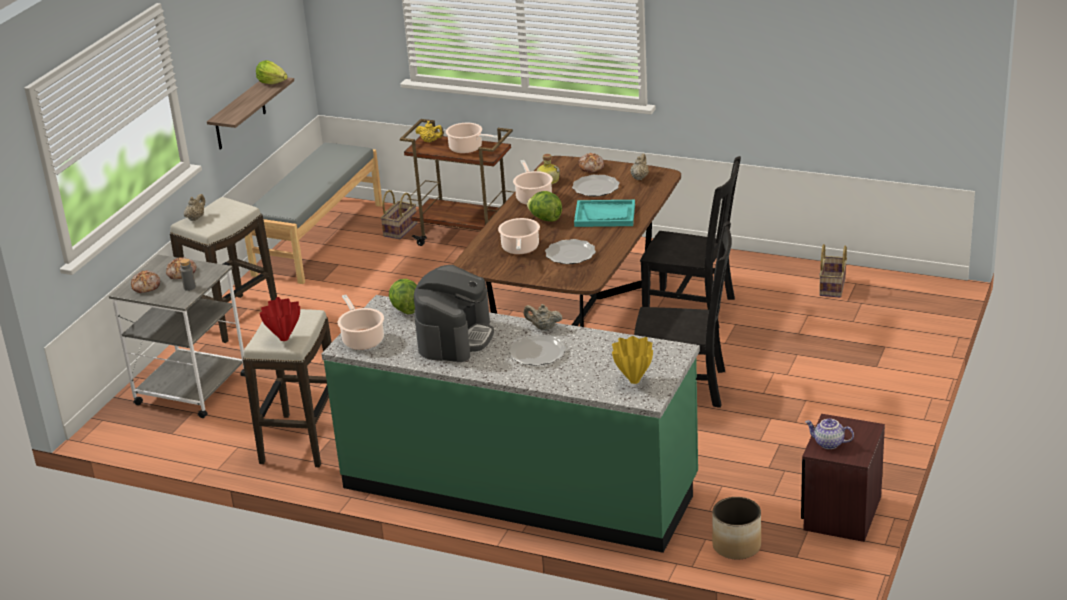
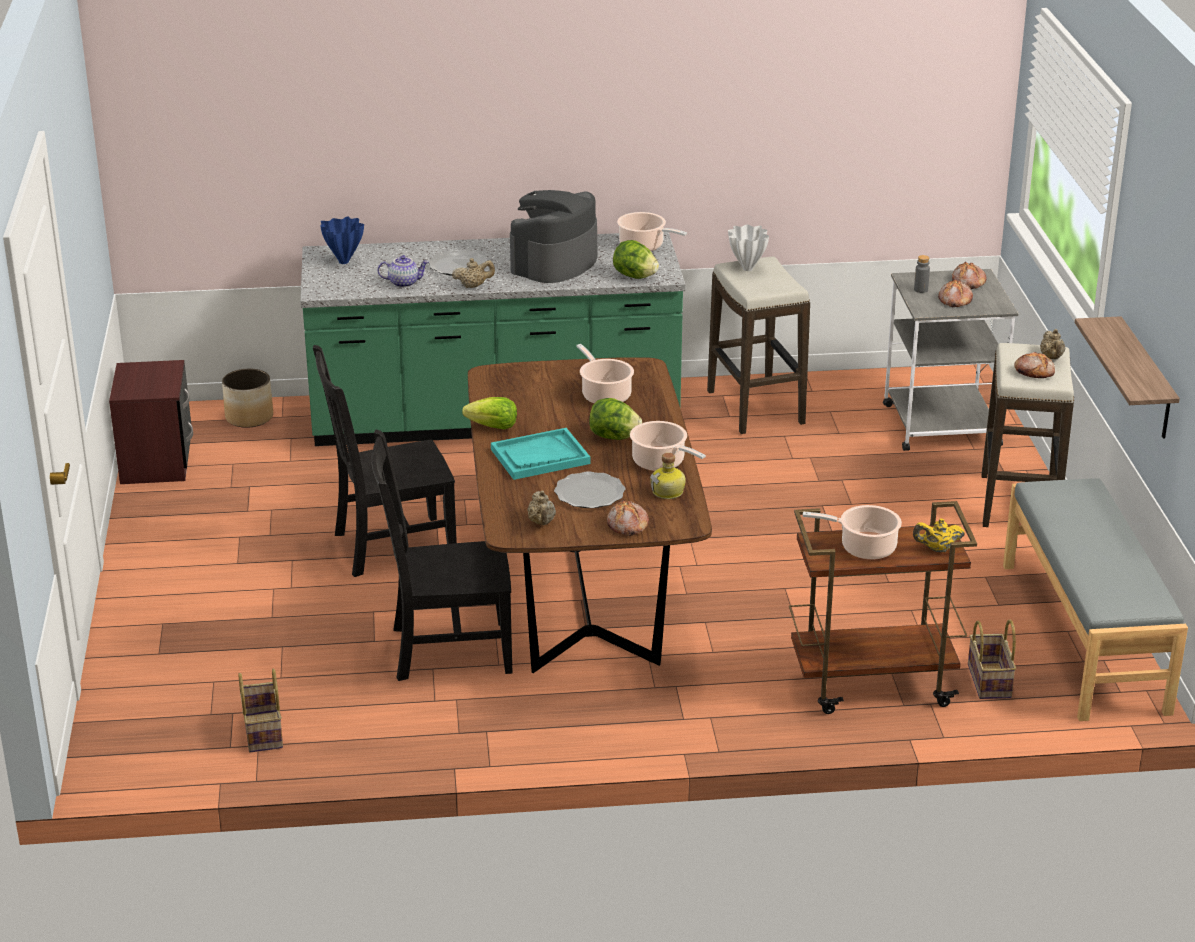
camera: 150 degrees right, 0 degrees up
lettuce [256,60,288,84] -> lettuce moved to [462,397,517,429]
red vase [259,297,300,341] -> white vase [728,225,769,271]
coffee machine [414,265,494,362] -> coffee machine turned 45 degrees clockwise [510,190,598,283]
plate [545,239,596,264] -> none
yellow vase [612,336,653,384] -> blue vase [321,217,364,264]
teapot [805,418,854,449] -> teapot moved to [377,255,429,288]
none -> bread [1014,352,1055,378]

